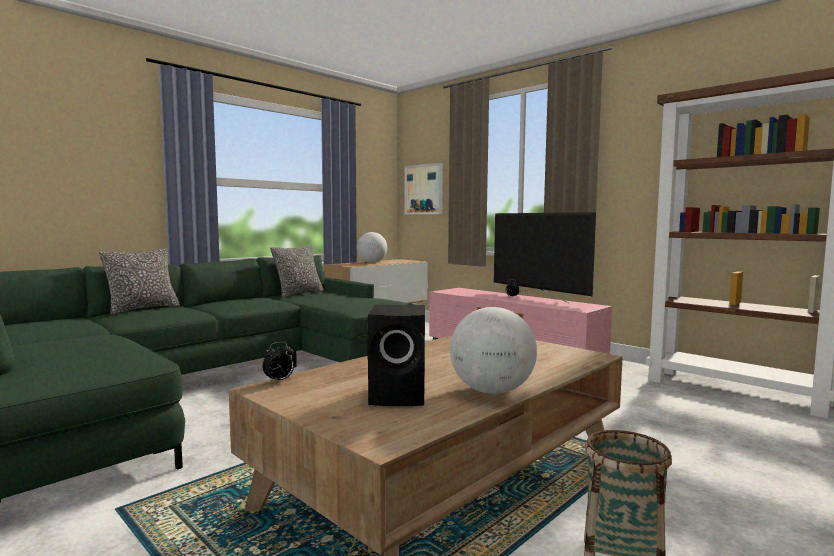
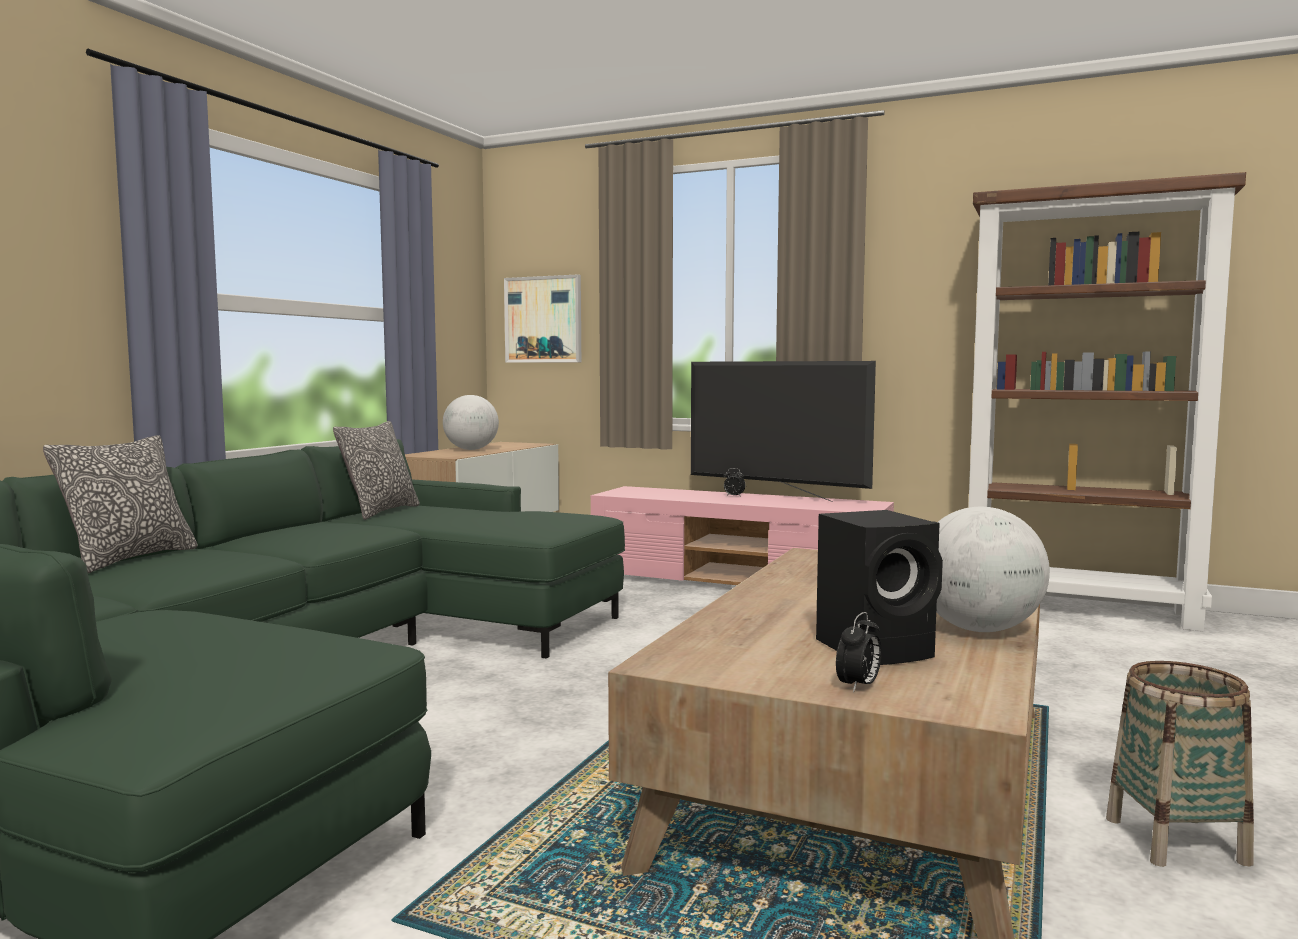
camera: 20 degrees left, 0 degrees up
alarm clock [262,342,294,383] -> alarm clock moved to [836,612,882,692]

